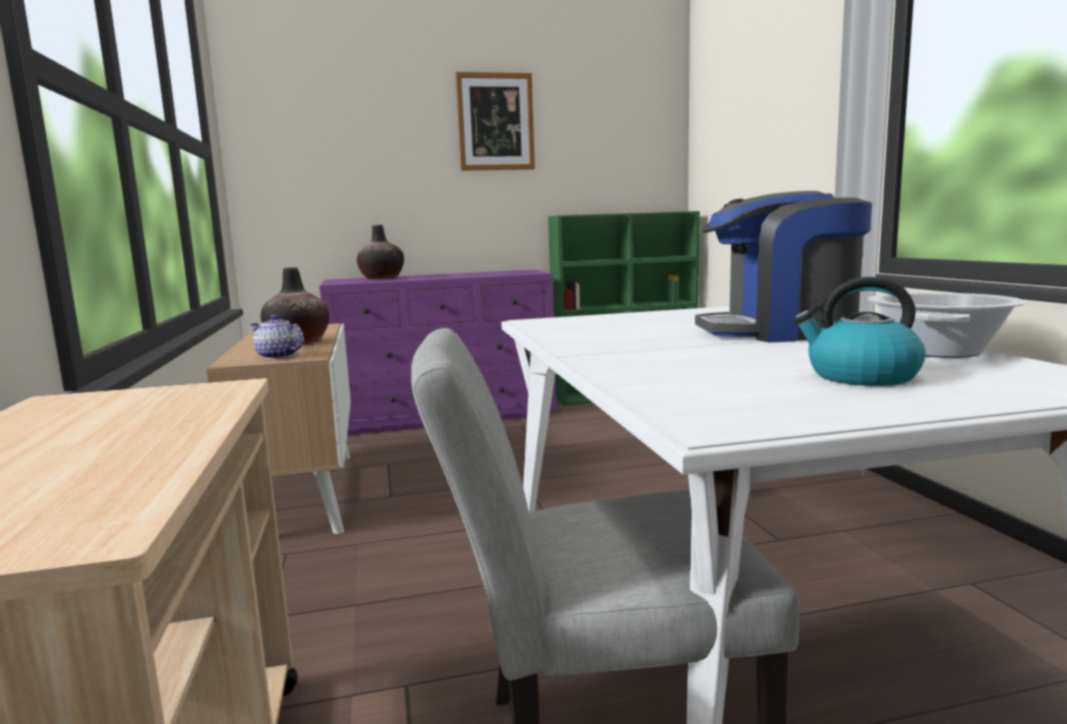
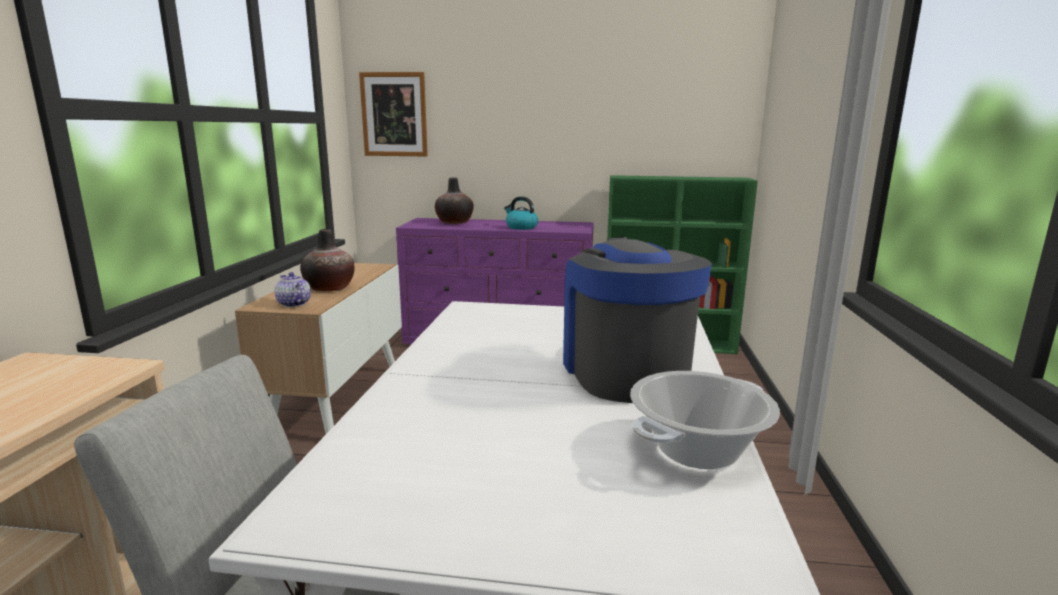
camera: 20 degrees right, 5 degrees up
picture [456,72,535,171] -> picture moved to [359,72,428,156]
coffee machine [695,191,872,342] -> coffee machine turned 60 degrees clockwise [563,237,712,403]
kettle [794,277,926,386] -> kettle moved to [504,196,538,230]

